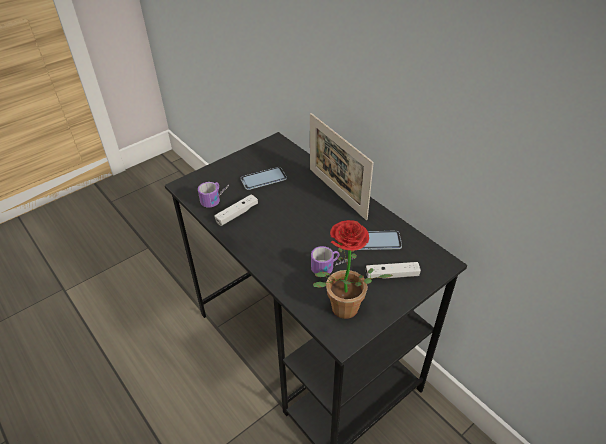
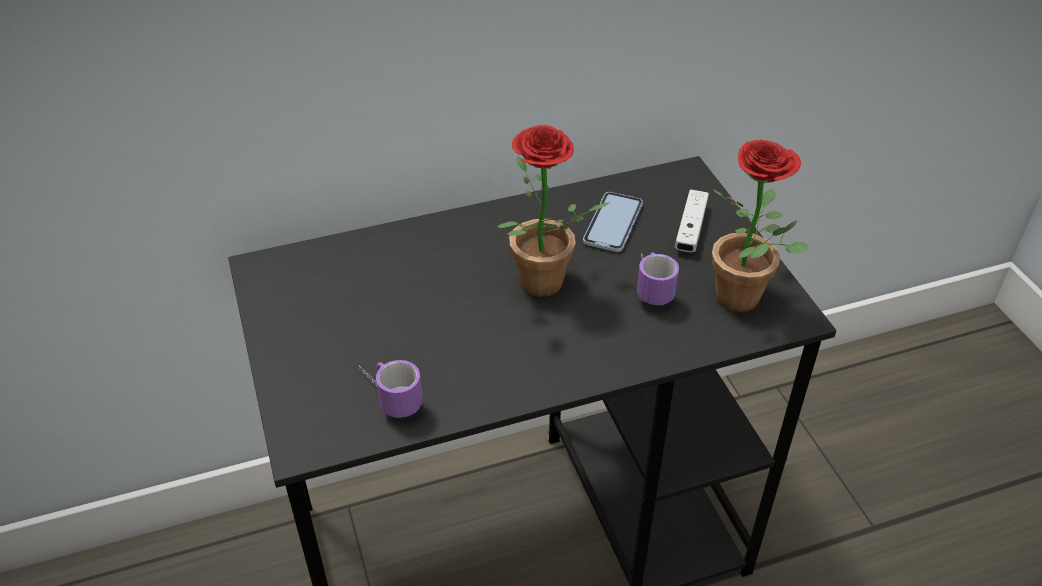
camera: 70 degrees left, 0 degrees up
white game controller [214,194,258,226] -> none
phone [241,167,287,190] -> none
picture frame [310,113,374,220] -> none
none -> potted plant [497,125,610,297]

